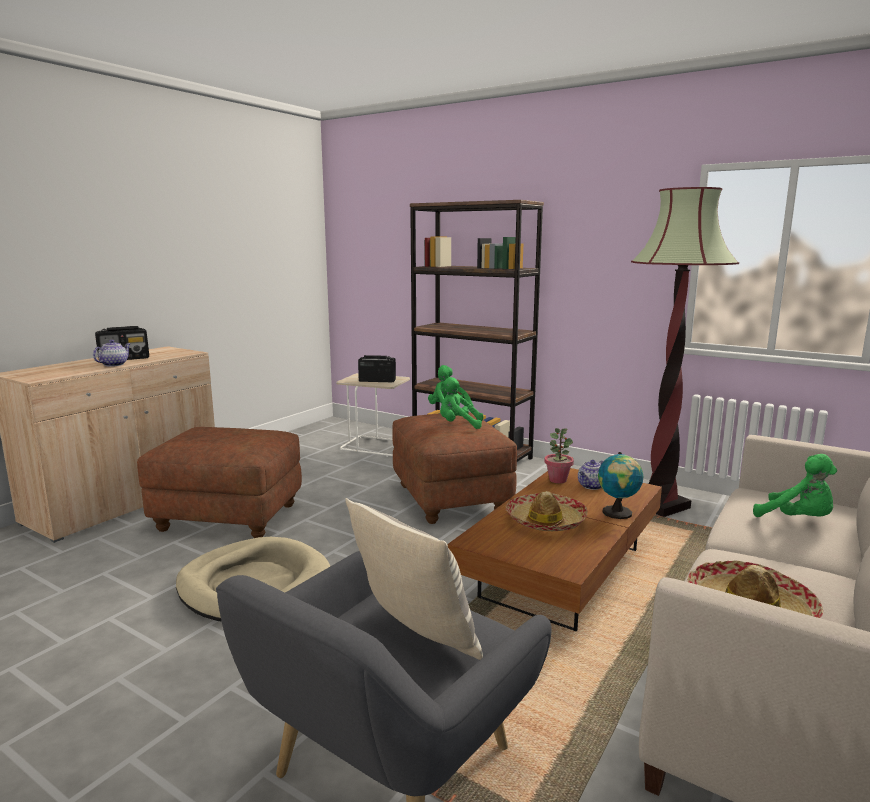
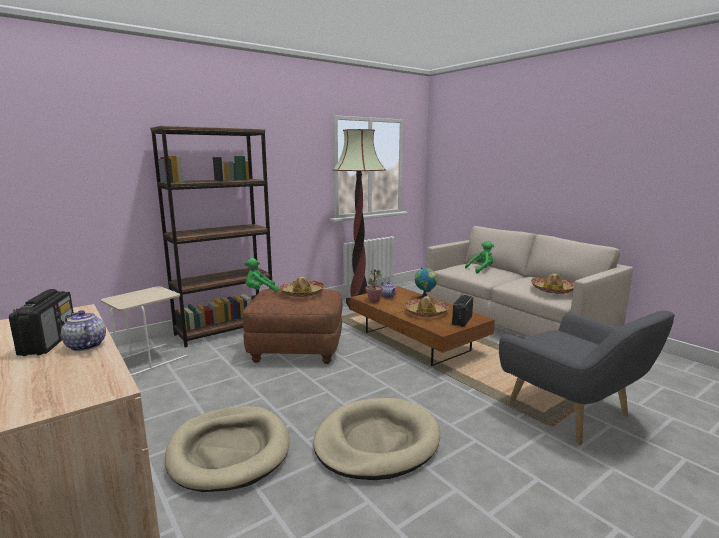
camera: 70 degrees left, 0 degrees up
brown ottoman [137,427,302,538] -> beige dog bed [165,406,290,492]
pillow [345,498,483,660] -> none
radio [358,355,396,382] -> radio moved to [452,295,473,327]
green plush toy [440,377,483,429] -> hat [279,277,325,297]

